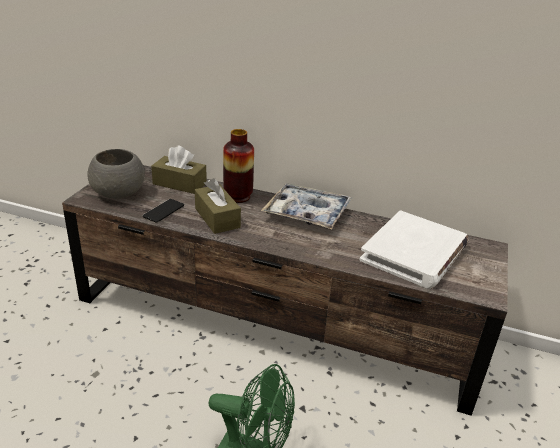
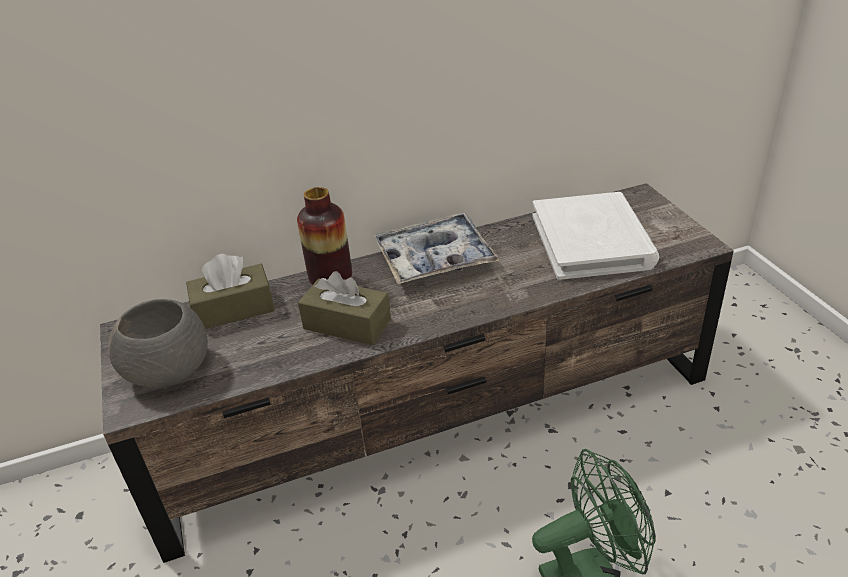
camera: 35 degrees left, 5 degrees up
phone [143,199,184,223] -> none

